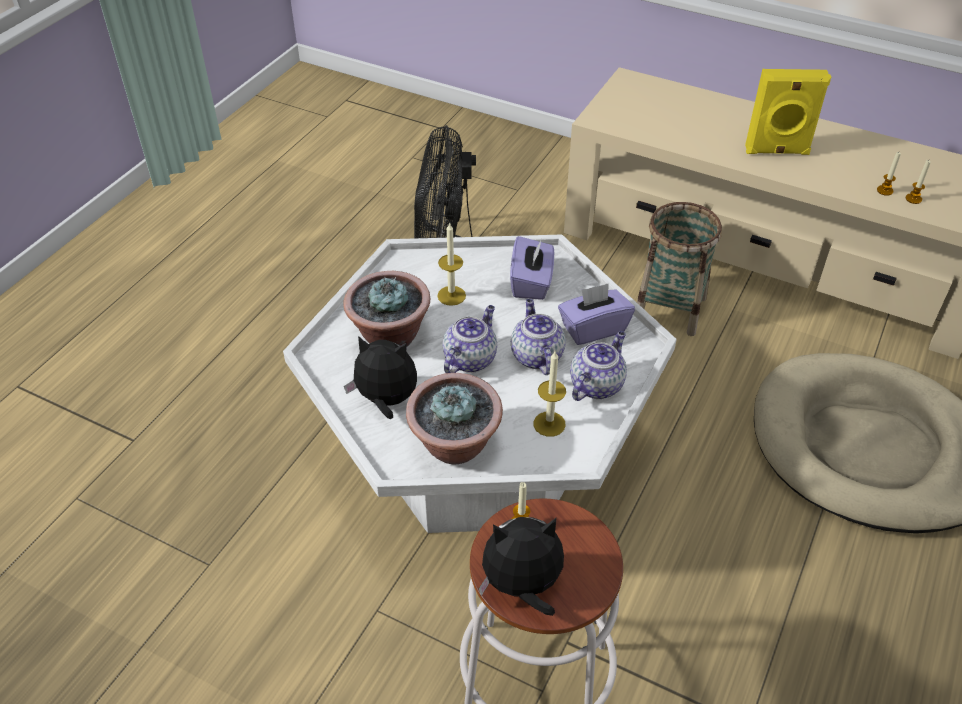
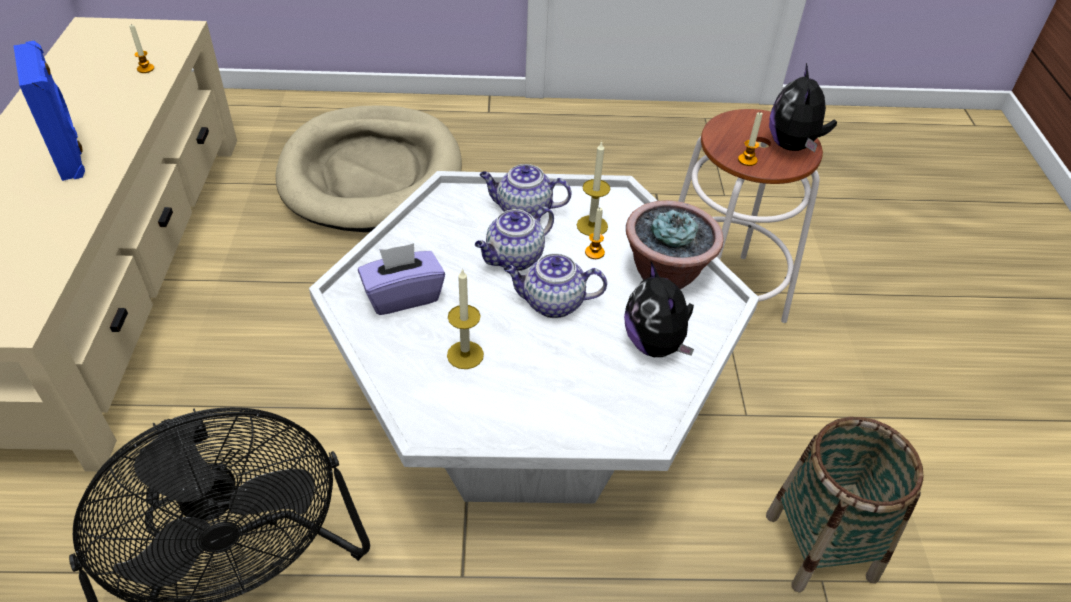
camera: 120 degrees left, 0 degrees up
potted plant [343,271,430,347] -> none
plush toy [479,517,564,616] -> plush toy turned 45 degrees clockwise [769,63,837,152]
purple tissue box [558,283,635,345] -> none
basket [637,202,722,336] -> basket moved to [766,417,924,593]
yellow speaker [745,69,831,155] -> blue speaker [14,41,85,181]
candle [877,152,901,196] -> candle moved to [585,208,605,259]

